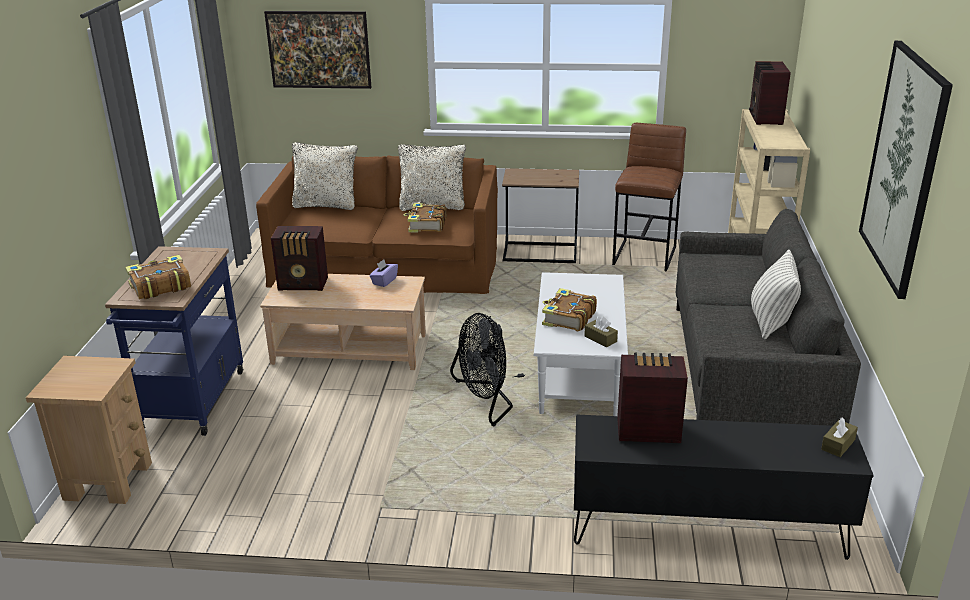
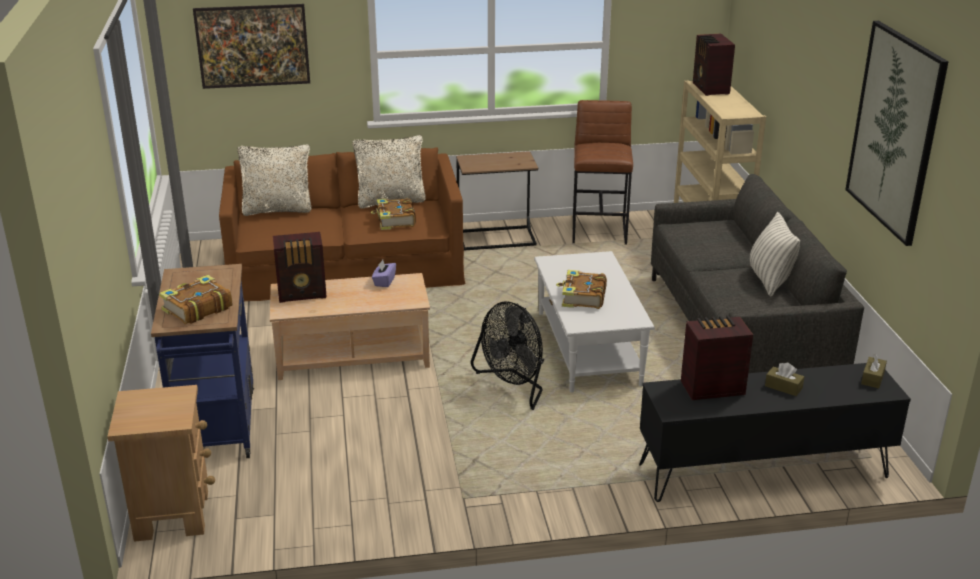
camera: 15 degrees left, 0 degrees up
brown tissue box [584,316,618,348] -> brown tissue box moved to [765,363,804,396]

